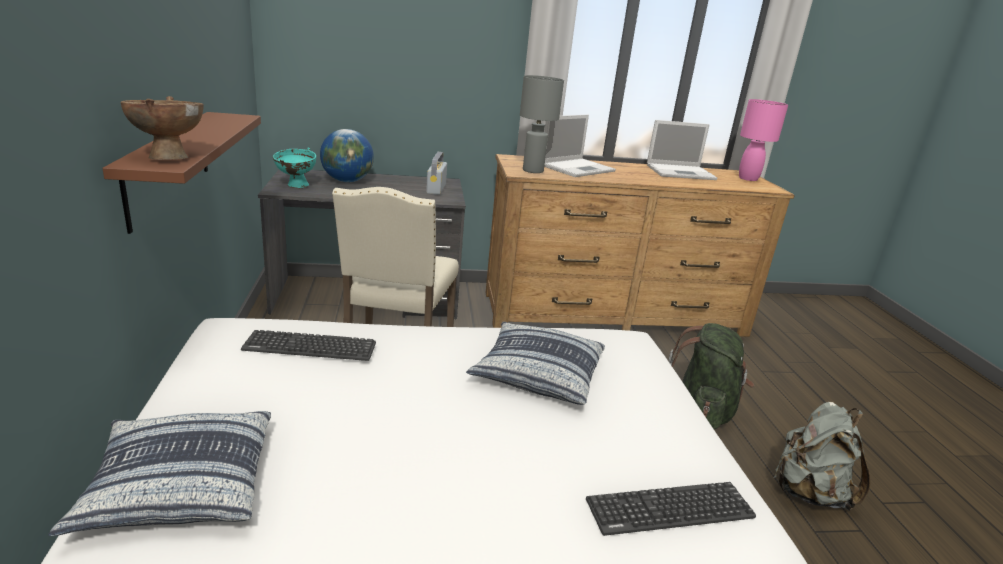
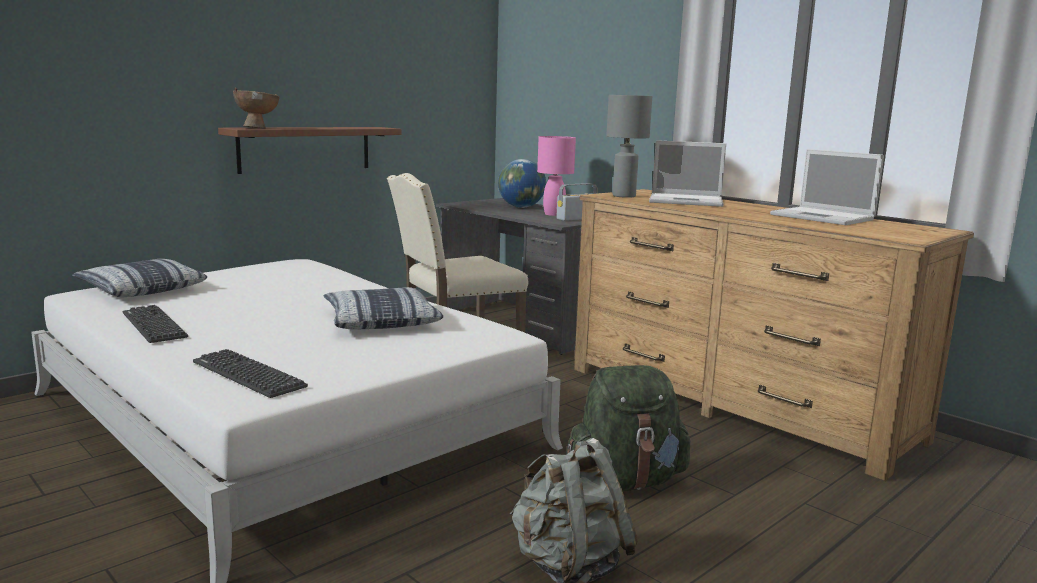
camera: 55 degrees right, 10 degrees down
keyboard [241,330,376,361] -> keyboard moved to [123,305,188,343]
turquoise bowl [273,147,316,188] -> none
pink table lamp [739,99,788,181] -> pink table lamp moved to [537,136,576,216]

